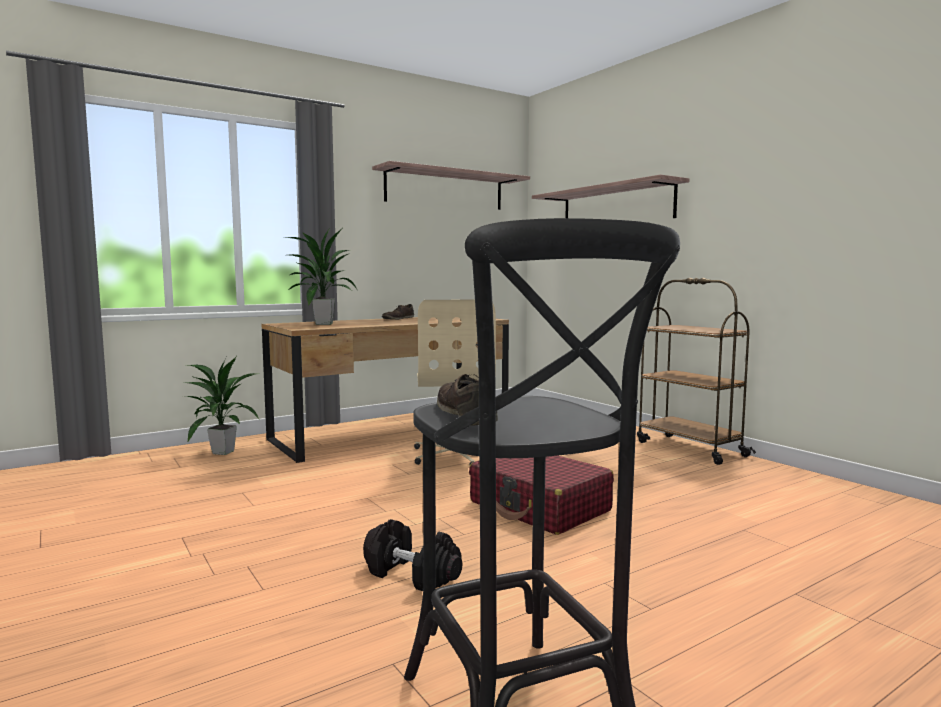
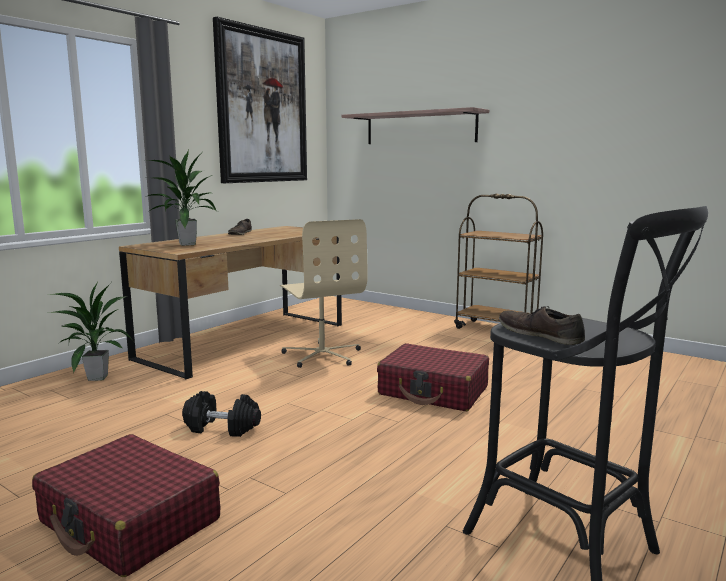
camera: 20 degrees left, 5 degrees up
black dumbbell [363,519,462,591] -> black dumbbell moved to [182,391,261,437]
shelf [372,161,530,210] -> picture [213,17,307,183]
none -> red suitcase [32,434,220,577]

